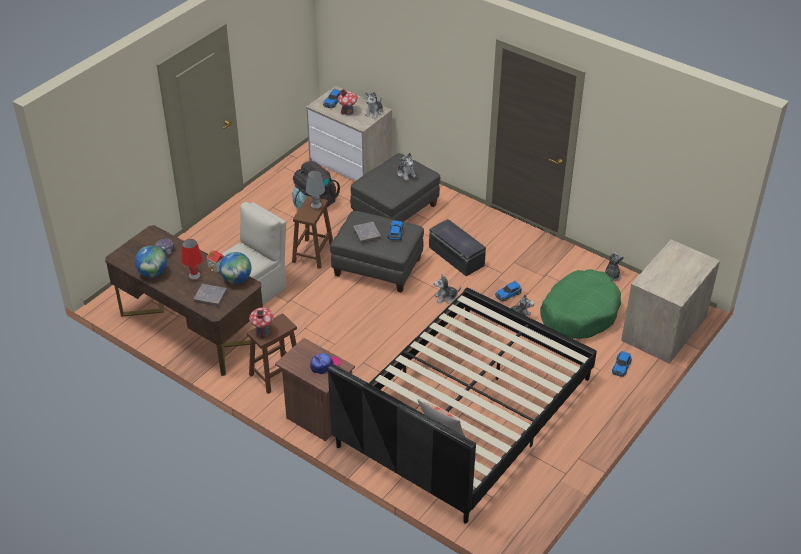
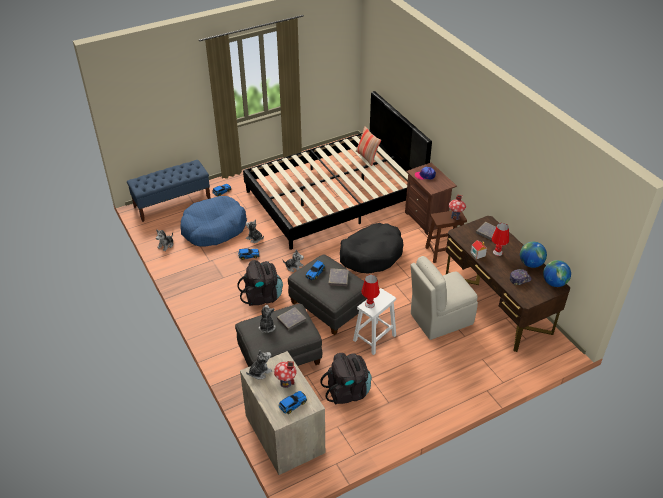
camera: 155 degrees left, 0 degrees up
globe [220,252,251,284] -> globe moved to [543,260,571,287]
brown stool [292,196,333,269] -> white stool [353,288,396,355]
grey table lamp [306,170,325,209] -> red table lamp [361,275,380,308]
black storage box [429,219,486,276] -> black backpack [237,260,283,306]
green dog bed [540,269,621,339] -> blue dog bed [180,196,247,246]
dresser [621,240,720,364] -> blue bench [127,160,211,222]
none -> grey book [277,307,306,331]
none -> black dog bed [340,223,403,273]

